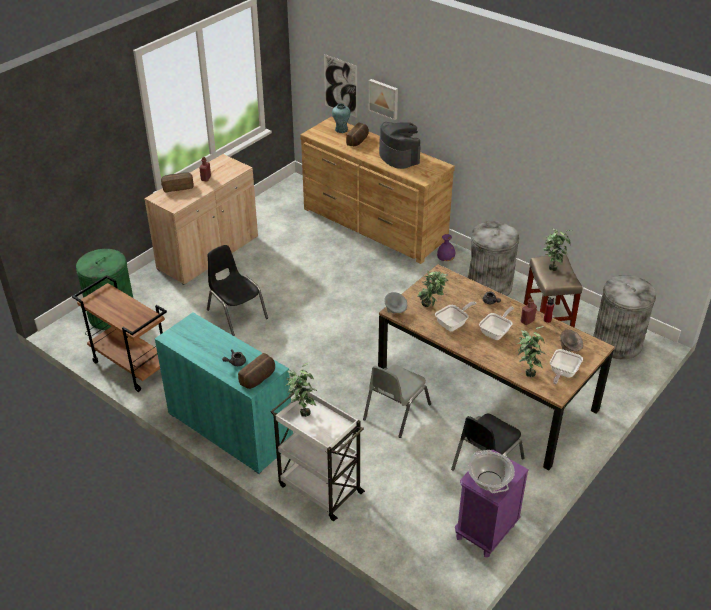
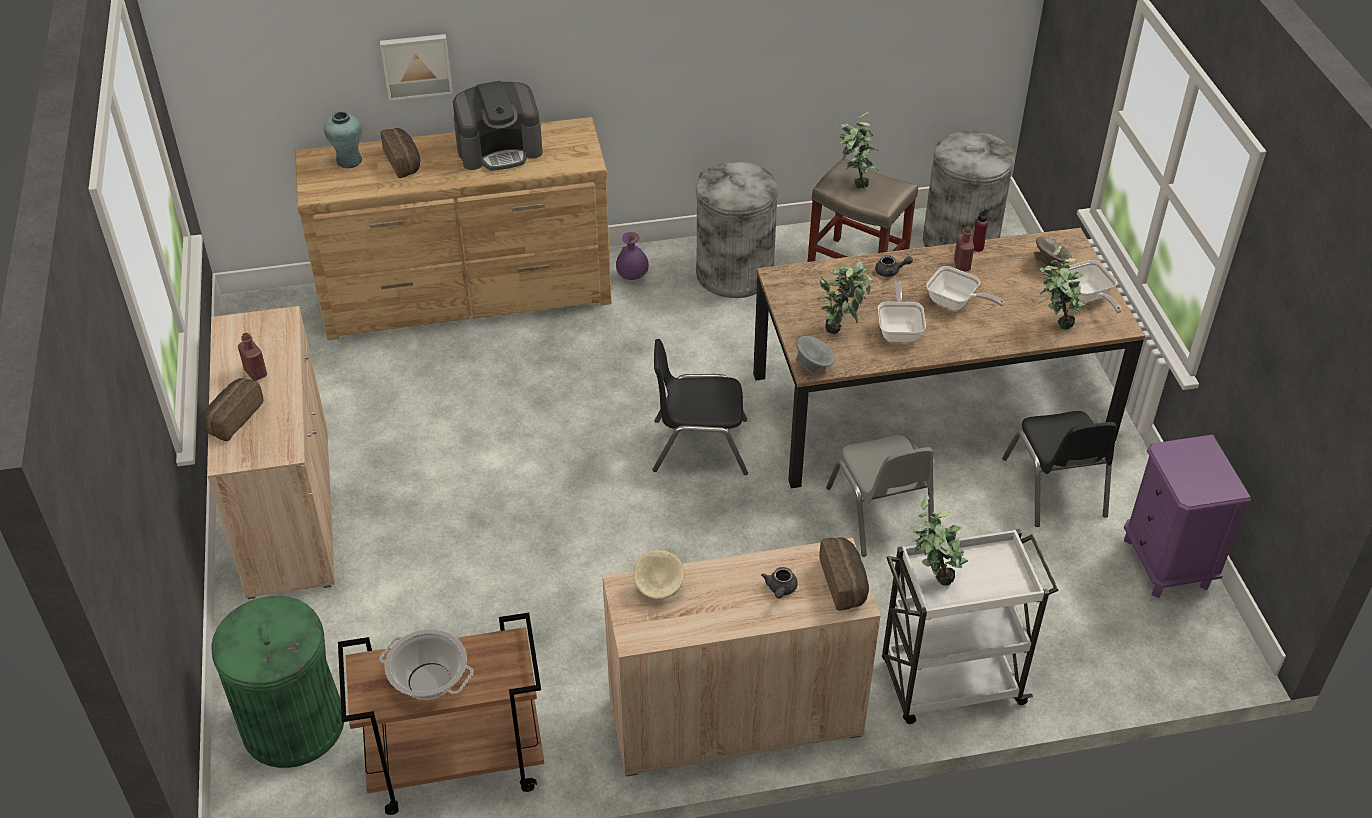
camera: 50 degrees left, 5 degrees up
turquoise cabinet [155,313,293,474] -> beige cabinet [602,538,881,777]
black chair [207,245,268,336] -> black chair moved to [652,339,748,475]
picture [324,54,357,118] -> none
coffee machine [379,122,421,169] -> coffee machine turned 150 degrees clockwise [453,81,543,171]
cooking pot [468,450,515,493] -> cooking pot moved to [379,629,474,700]
frying pan [479,307,514,340] -> frying pan turned 135 degrees clockwise [926,266,1005,310]
none -> beige bowl [634,550,685,600]

